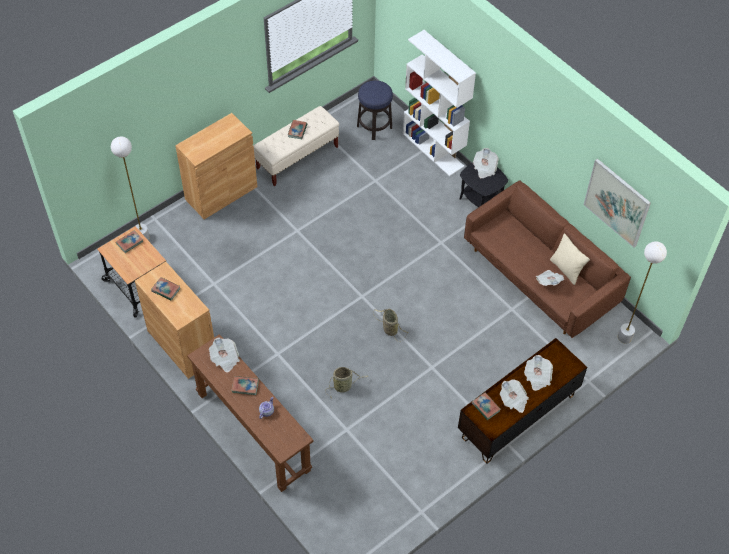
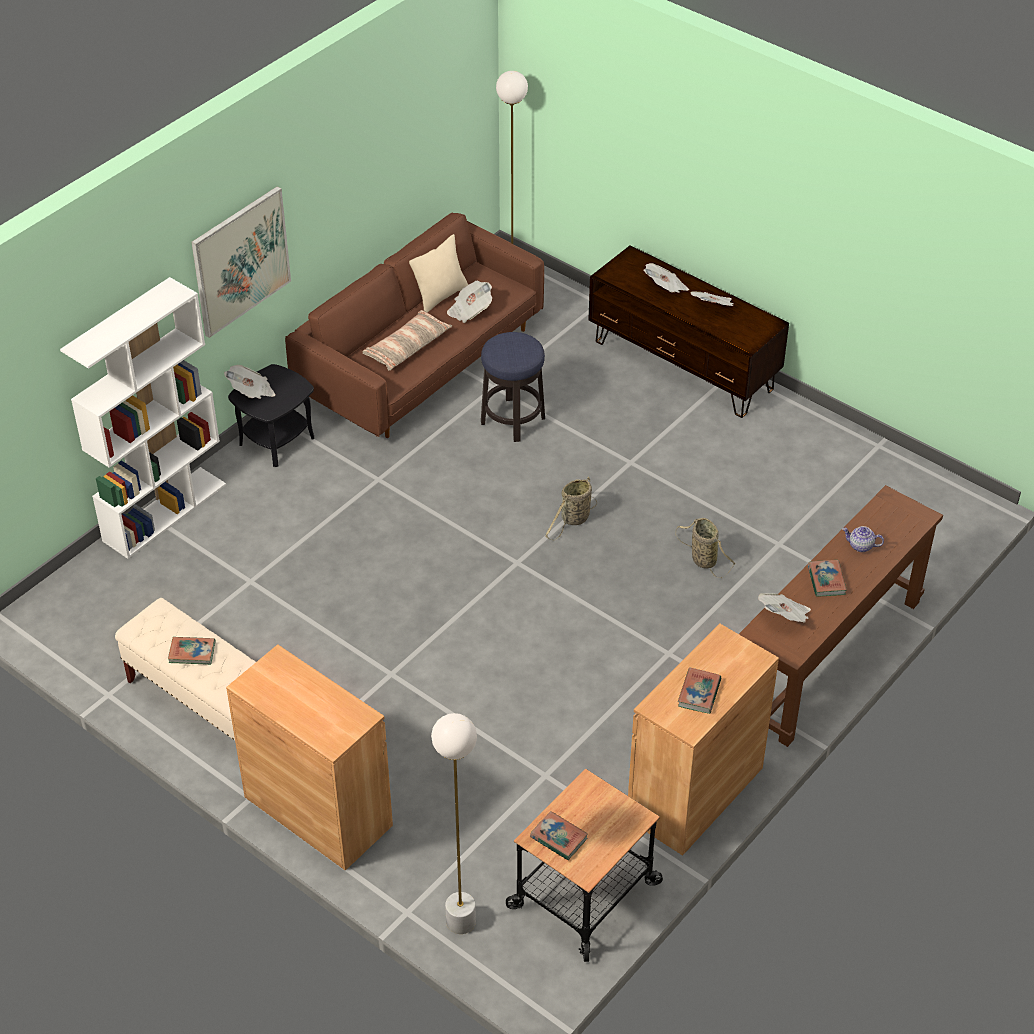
camera: 100 degrees left, 10 degrees down
stool [357,80,393,140] -> stool moved to [481,332,545,442]
book [472,392,501,420] -> none
picture [583,159,651,248] -> picture moved to [191,186,291,338]
none -> pillow [363,310,452,371]

